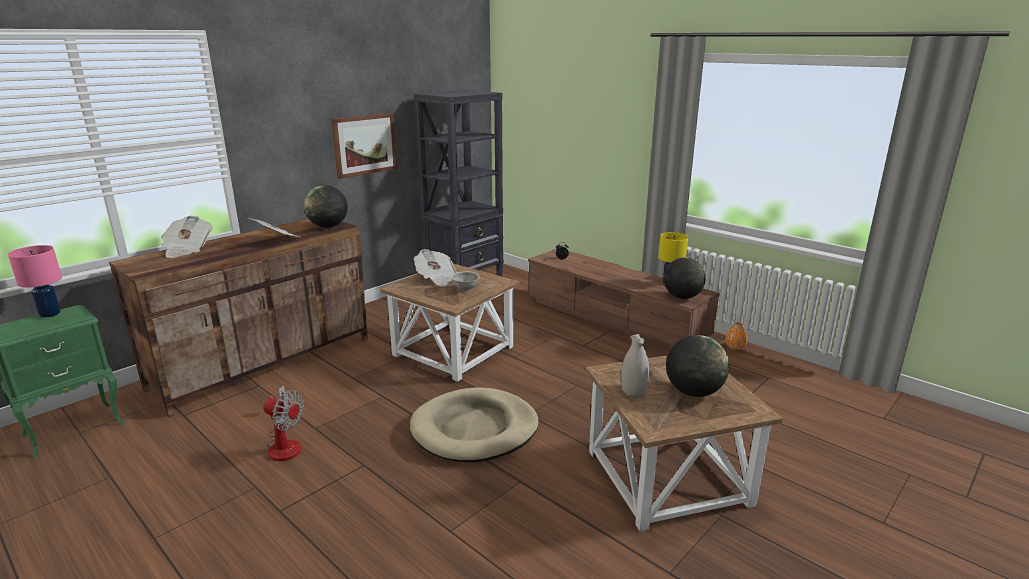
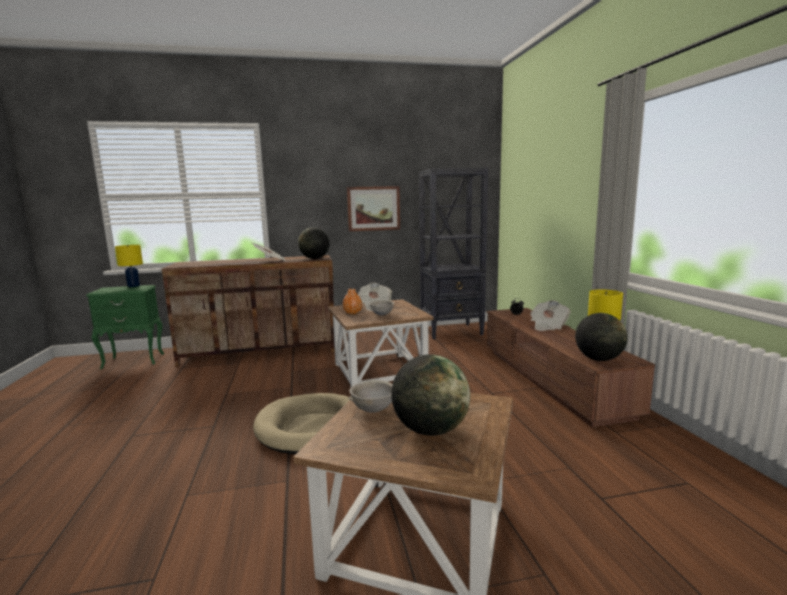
camera: 35 degrees right, 10 degrees down
pink table lamp [8,245,62,317] -> yellow table lamp [115,245,143,287]
newspaper [162,216,213,258] -> newspaper moved to [530,300,571,331]
fan [263,386,304,461] -> none
white vase [621,334,649,397] -> grey bowl [348,380,393,413]
orange vase [725,322,748,350] -> orange vase moved to [342,289,362,314]

